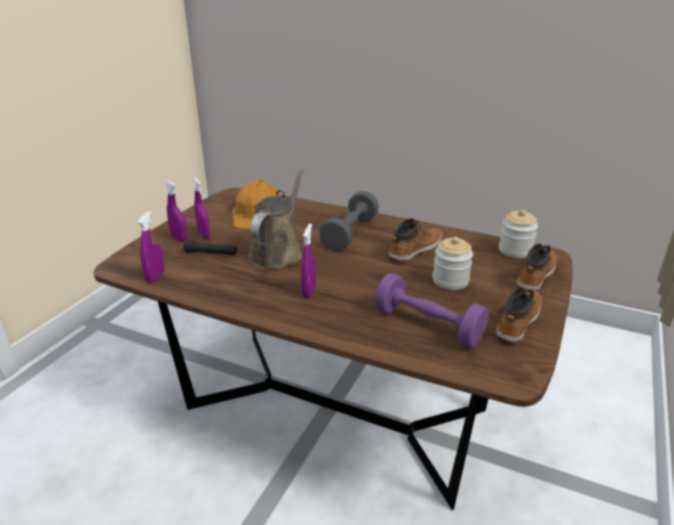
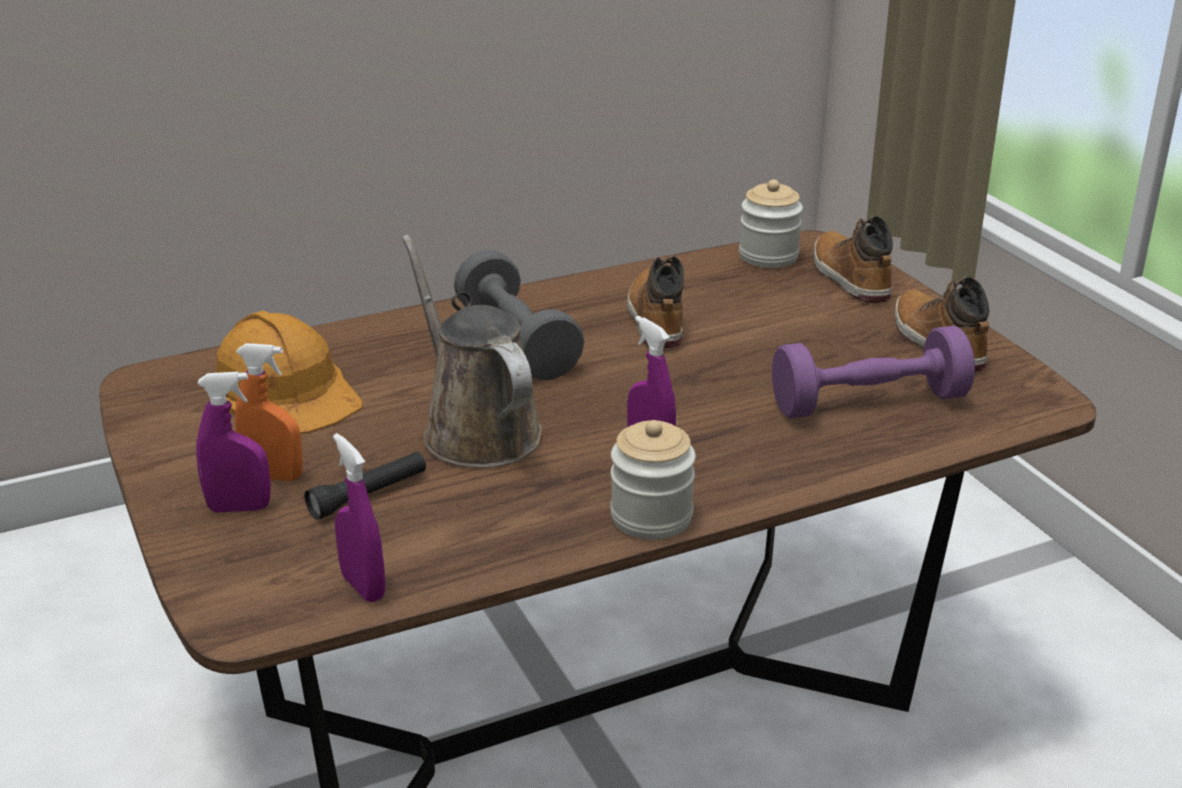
camera: 50 degrees left, 0 degrees up
purple spray bottle [193,178,210,239] -> orange spray bottle [235,343,303,481]
jar [433,237,473,290] -> jar moved to [610,420,696,540]

